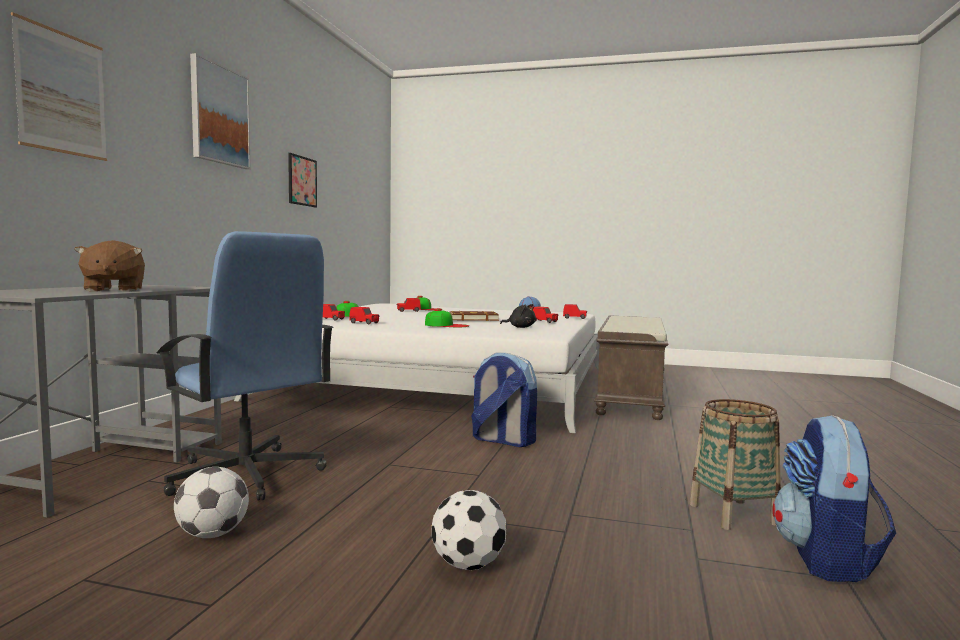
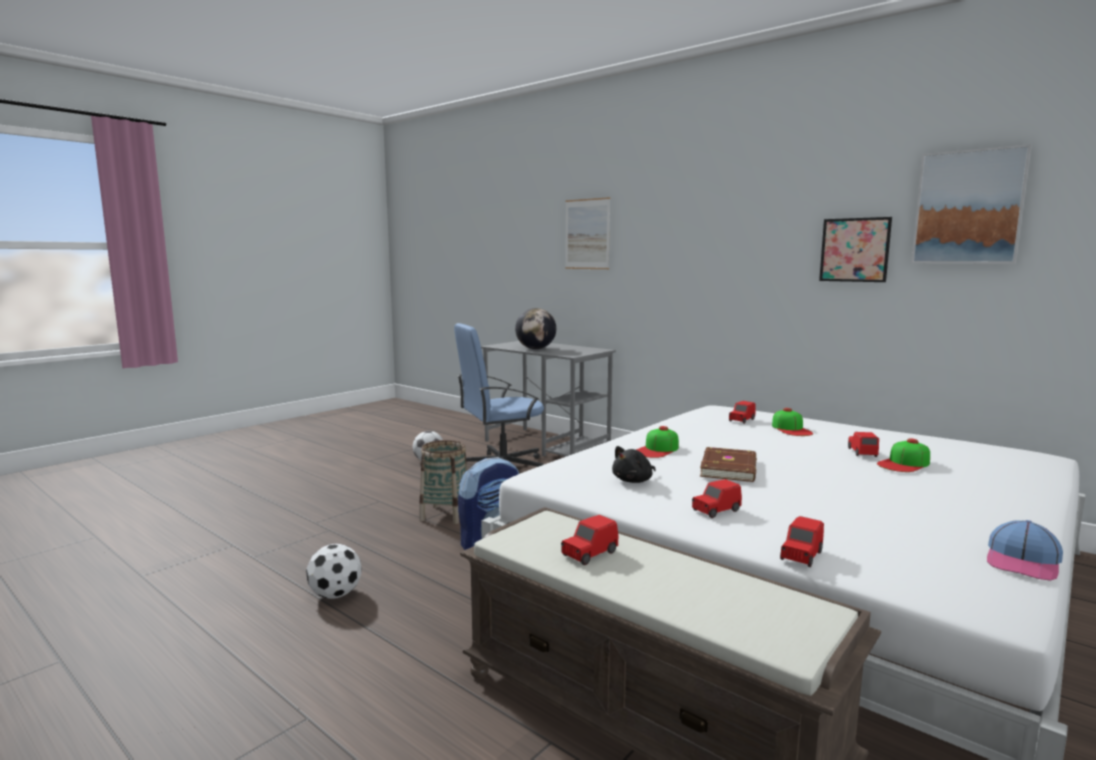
camera: 115 degrees right, 5 degrees up
brown plush toy [74,240,145,292] -> globe [515,308,556,349]
picture [190,53,251,169] -> picture moved to [911,144,1032,264]
red toy car [349,307,380,324] -> red toy car moved to [561,515,618,565]
football [432,490,507,570] -> football moved to [306,544,362,599]
basket [689,399,781,530] -> basket moved to [419,440,467,524]
backpack [772,415,896,582] -> none

